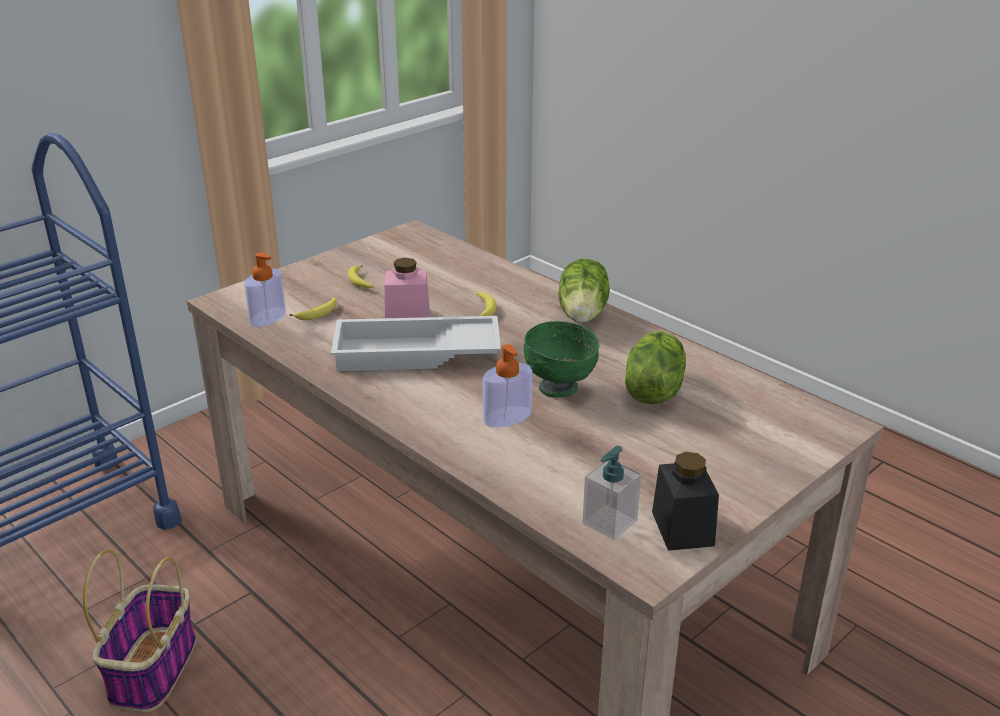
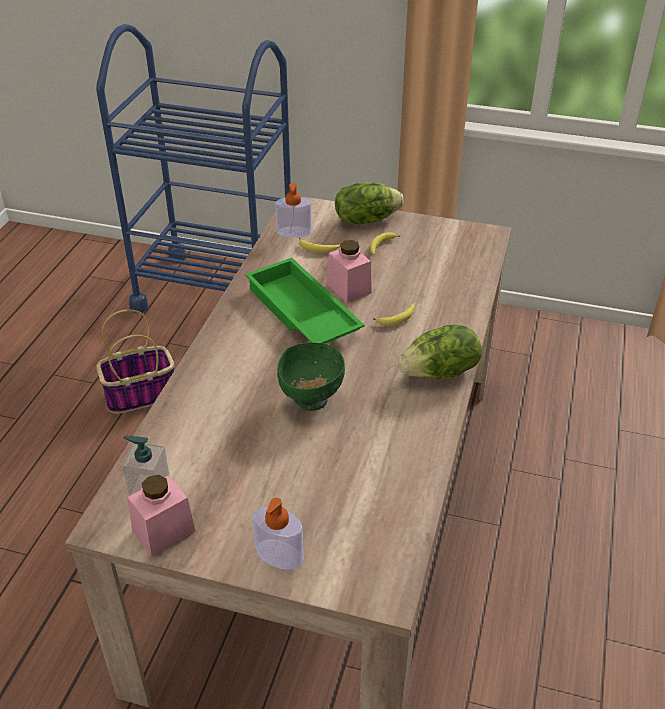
camera: 60 degrees right, 10 degrees up
white tray [331,316,501,371] -> green tray [245,258,365,344]
soap dispenser [483,344,532,427] -> soap dispenser moved to [253,498,304,570]
lettuce [625,331,686,404] -> lettuce moved to [335,182,404,225]
black jar [652,452,719,551] -> pink jar [127,475,195,556]

